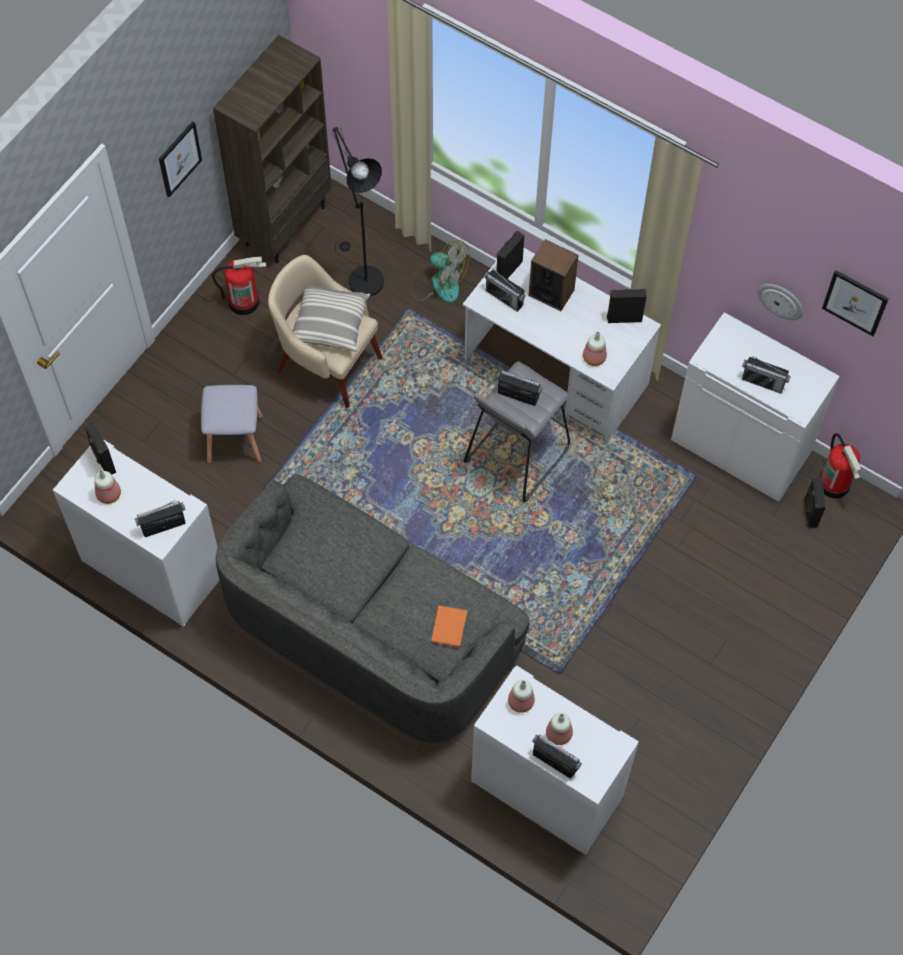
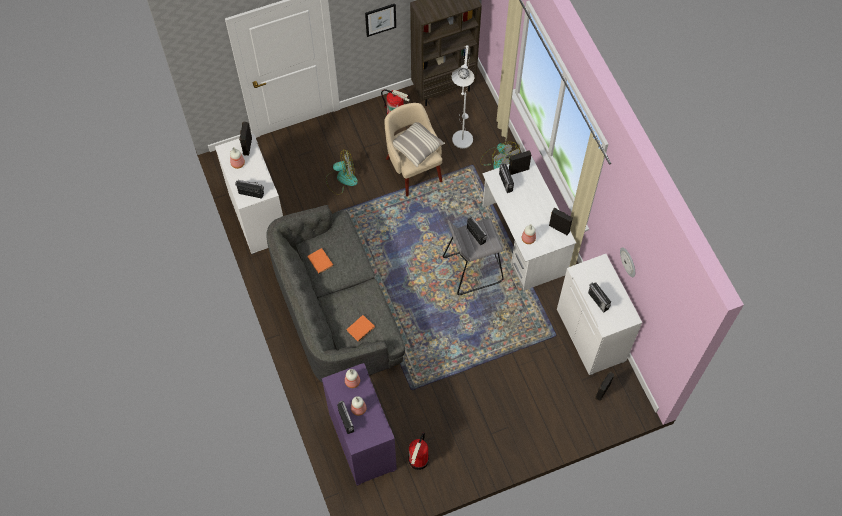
camera: 35 degrees right, 0 degrees up
grey stool [201,385,263,464] -> fan [326,149,358,195]
black floor lamp [332,127,384,296] -> white floor lamp [451,46,474,149]
white cabinet [471,665,639,856] -> purple cabinet [322,363,397,486]
speaker [529,239,578,311] -> none
fire extinguisher [819,433,861,498] -> fire extinguisher moved to [408,432,429,470]
picture [822,270,889,336] -> none
none -> orange book [307,248,333,274]

